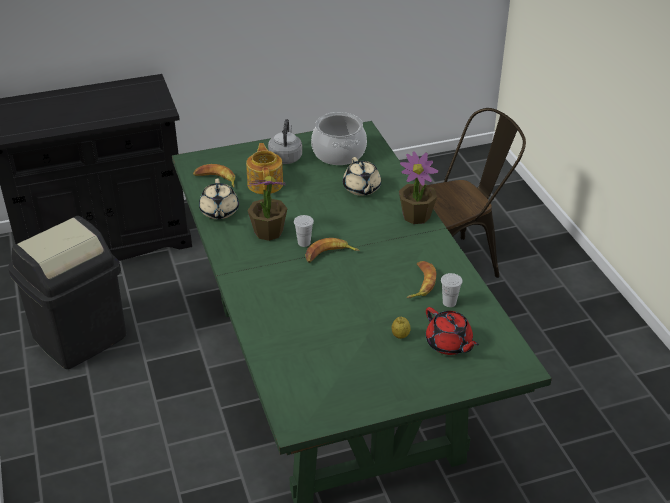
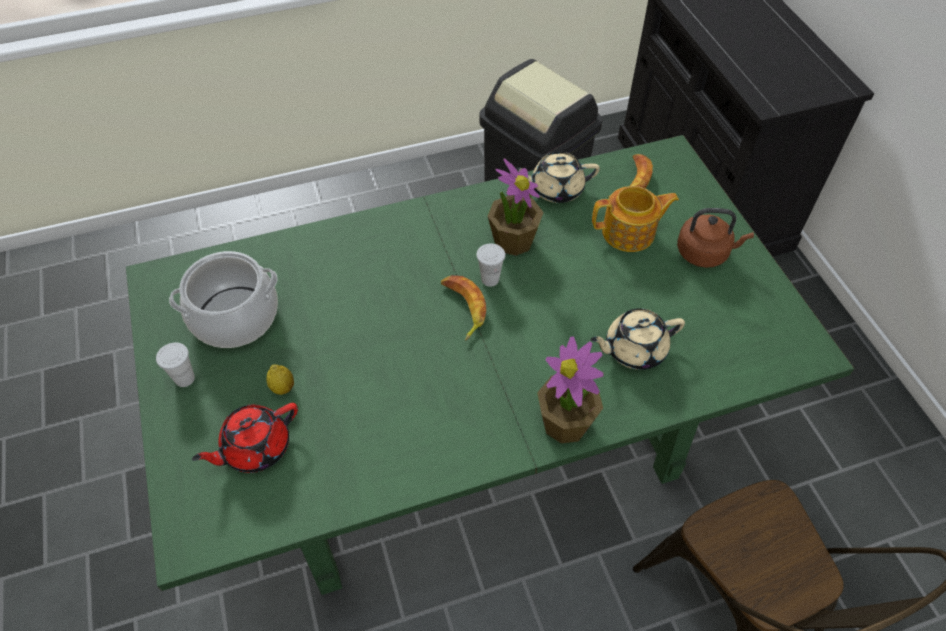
camera: 90 degrees right, 15 degrees up
grey kettle [268,119,302,164] -> brown kettle [677,208,754,268]
cooking pot [311,112,367,165] -> cooking pot moved to [169,251,278,348]
banana [407,261,436,298] -> none
white cup [441,273,463,307] -> white cup moved to [156,342,195,387]

